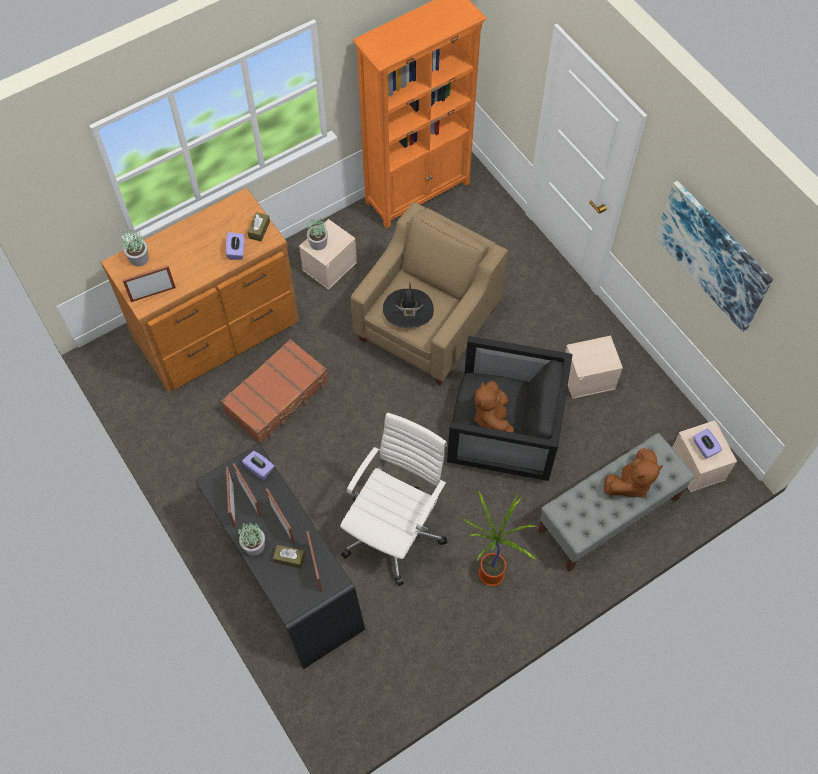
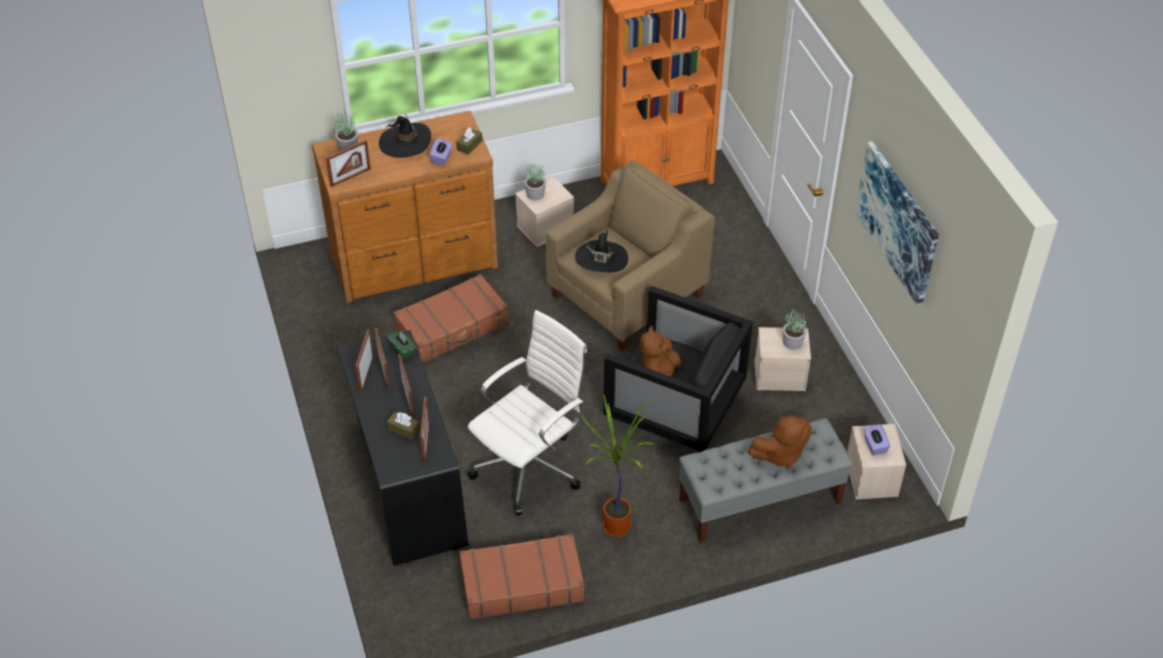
camera: 15 degrees right, 15 degrees down
picture frame [122,266,176,302] -> picture frame turned 150 degrees clockwise [326,140,371,187]
potted plant [238,523,265,556] -> potted plant moved to [783,309,807,350]
purple tissue box [242,451,274,480] -> green tissue box [386,330,417,360]
none -> black hat [379,114,431,158]
none -> brown suitcase [459,534,585,620]

